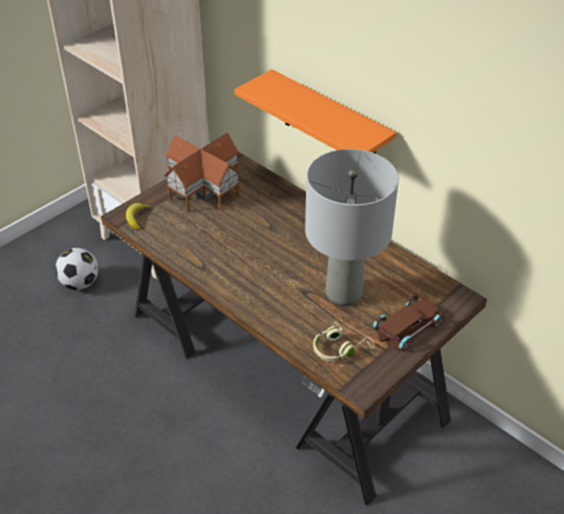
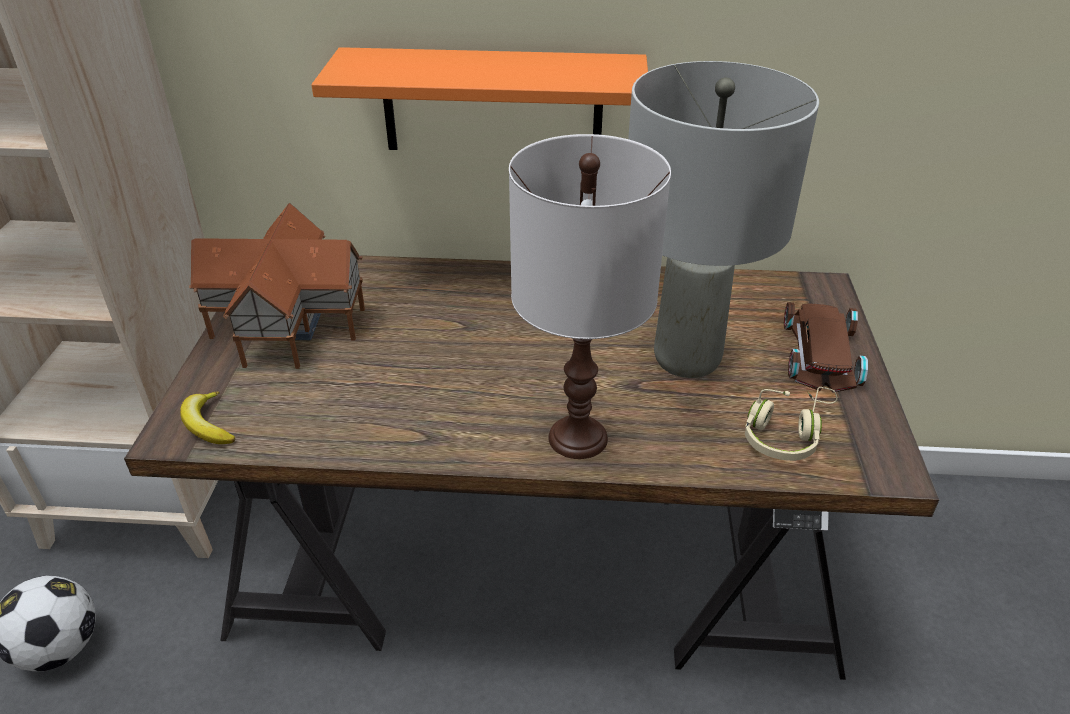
camera: 40 degrees left, 5 degrees down
none -> white table lamp [509,134,671,459]

